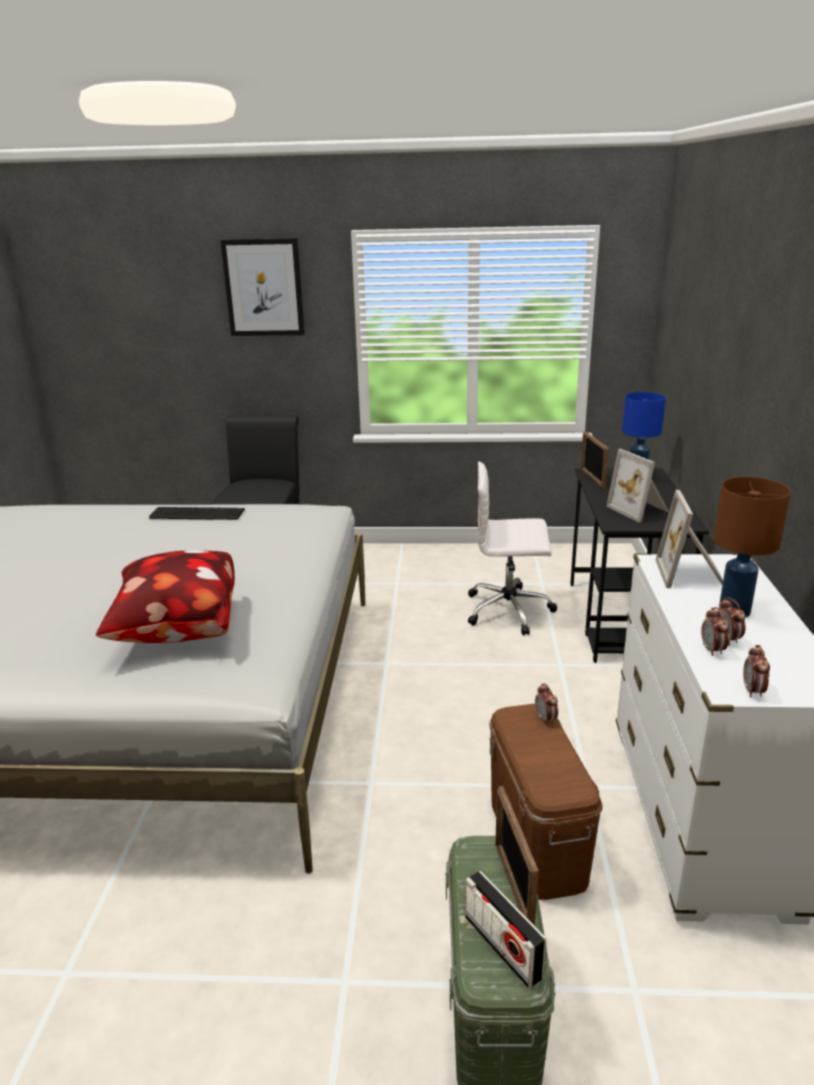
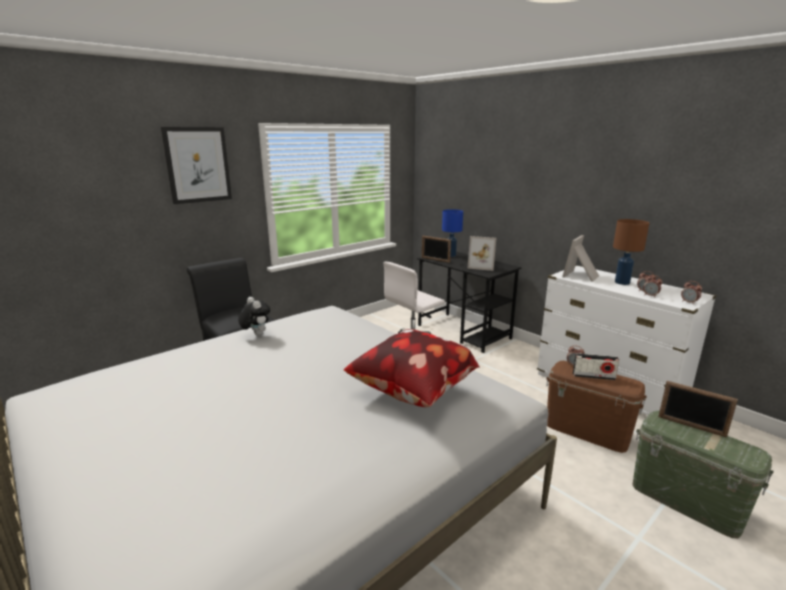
camera: 45 degrees left, 5 degrees down
keyboard [149,507,245,520] -> plush toy [238,297,270,336]
radio [465,871,546,988] -> radio moved to [573,353,619,380]
picture frame [656,490,723,588] -> picture frame turned 75 degrees clockwise [562,235,599,282]

